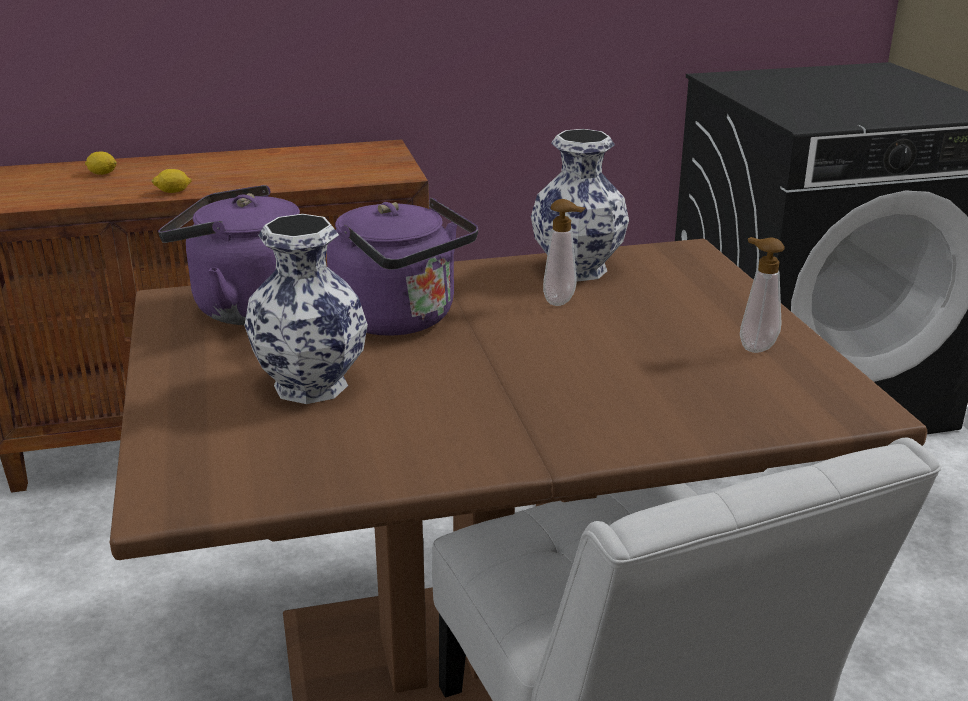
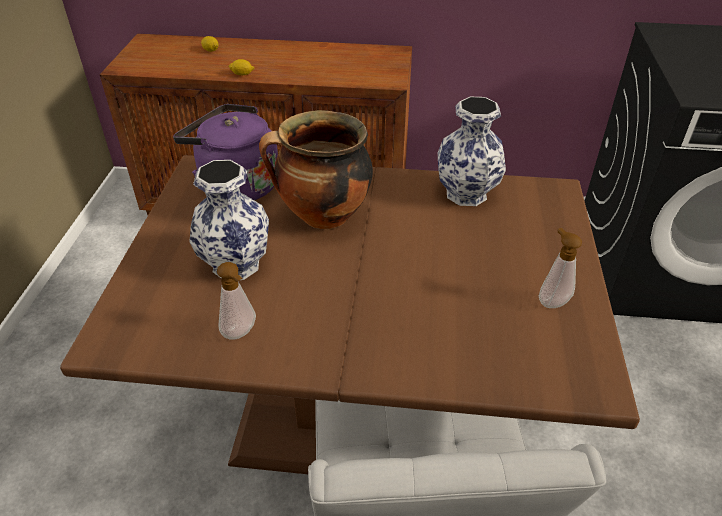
camera: 20 degrees right, 15 degrees up
purple kettle [327,198,478,336] -> cooking pot [259,110,373,229]
soap dispenser [543,199,585,306] -> soap dispenser moved to [217,262,256,340]

